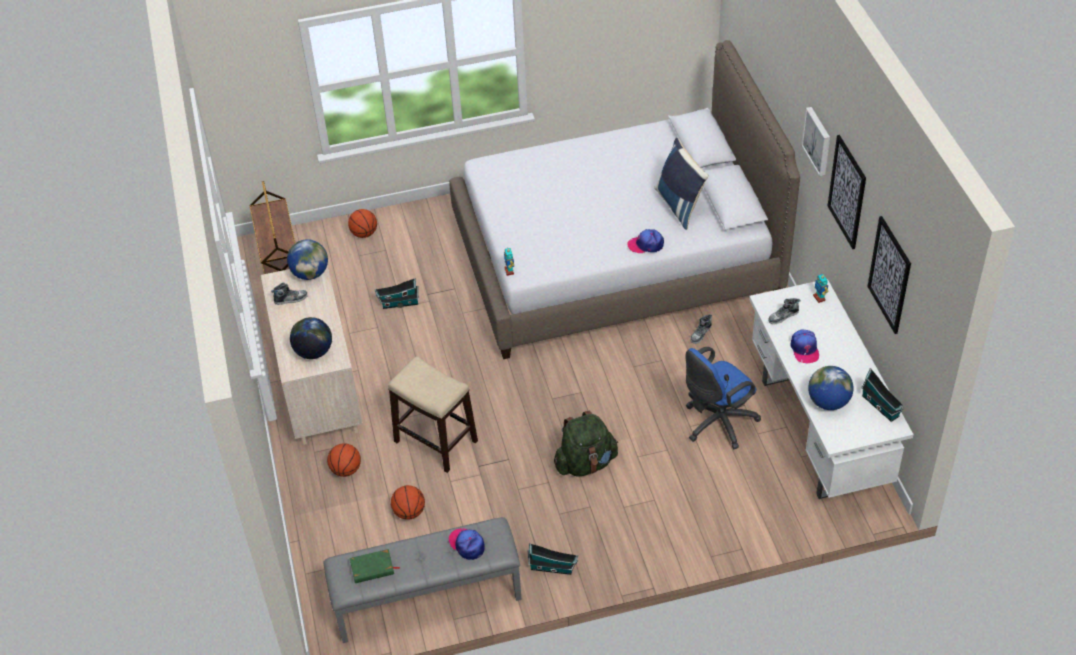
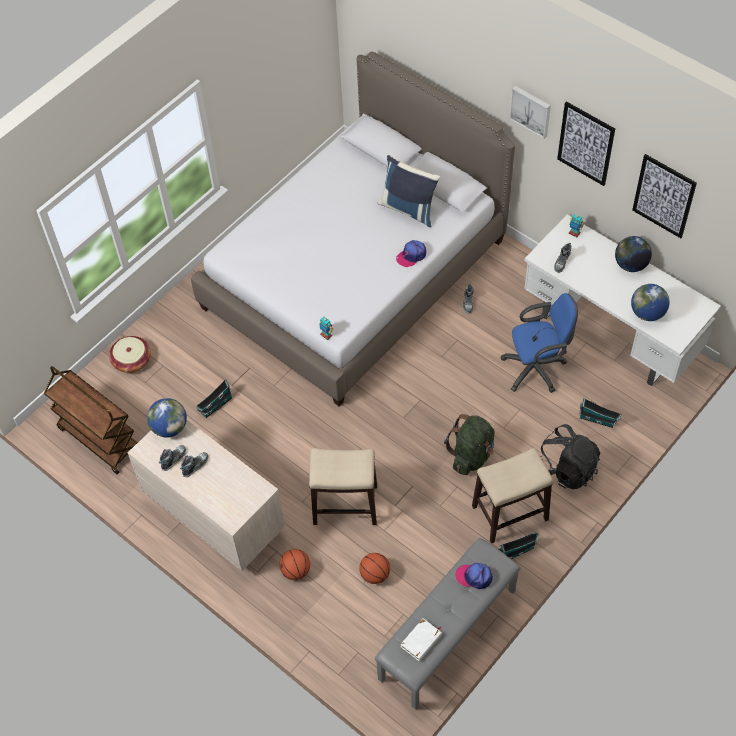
camera: 35 degrees left, 10 degrees up
globe [290,317,332,359] -> globe moved to [615,236,652,272]
basketball [348,209,377,238] -> basket [109,336,151,373]
green book [350,549,400,583] -> white book [400,618,442,661]
blue office chair [685,347,761,449] -> blue office chair turned 120 degrees counterclockwise [501,293,578,393]
cap [790,329,819,363] -> none
toy house [861,368,904,422] -> toy house moved to [579,398,622,428]
none -> shoe [180,452,209,477]
none -> stool [472,448,553,543]
none -> black backpack [540,424,600,489]

